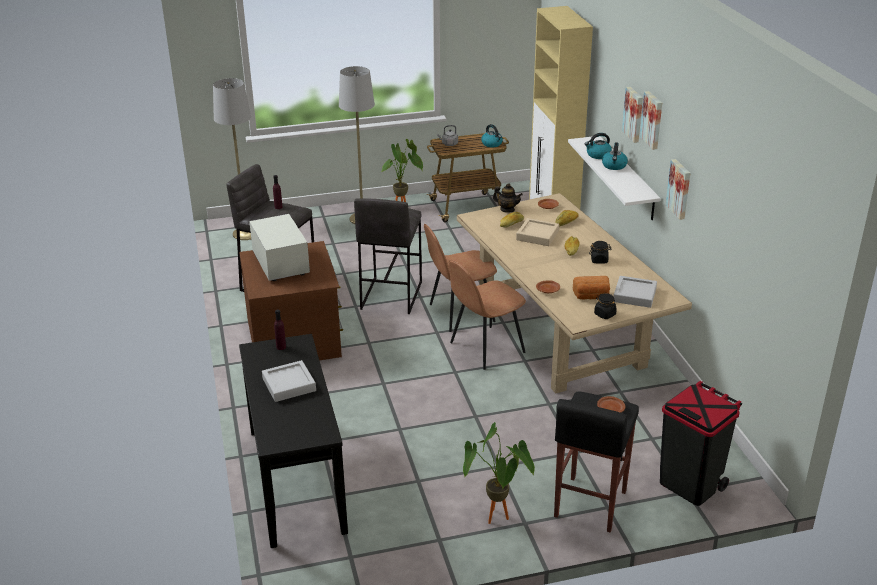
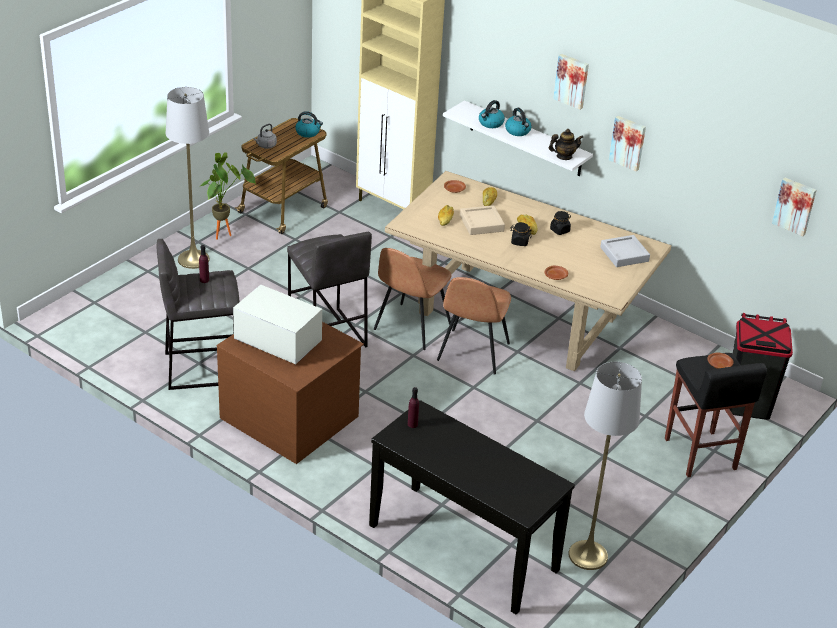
camera: 40 degrees left, 5 degrees up
grey floor lamp [213,78,251,240] -> grey floor lamp moved to [568,362,642,570]
grey tray [262,360,316,402] -> none
potted plant [463,422,535,524] -> none
teapot [493,183,523,213] -> teapot moved to [548,129,583,160]
bread [573,276,610,299] -> none
black jar [594,293,617,319] -> black jar moved to [510,222,531,246]
picture [622,87,643,143] -> picture moved to [772,177,816,236]

